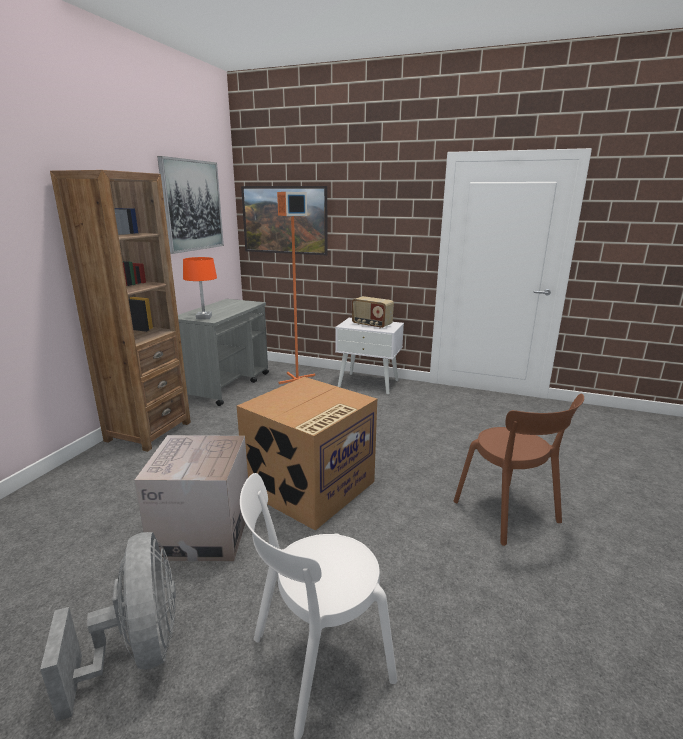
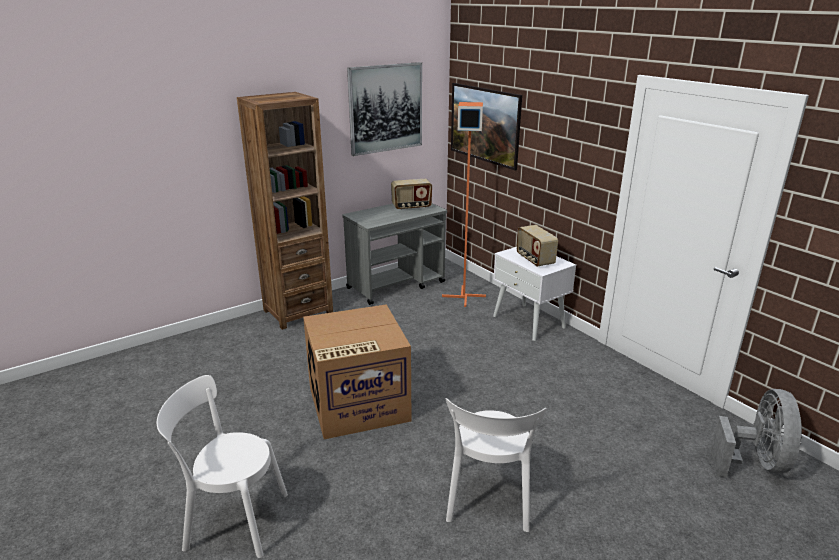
camera: 35 degrees right, 5 degrees up
grey fan [40,532,176,721] -> grey fan moved to [710,389,802,477]
cardboard box [134,435,248,561] -> none
orange table lamp [183,257,217,319] -> none
brown chair [453,394,584,546] -> white chair [446,398,547,532]
none -> radio [391,179,432,210]

